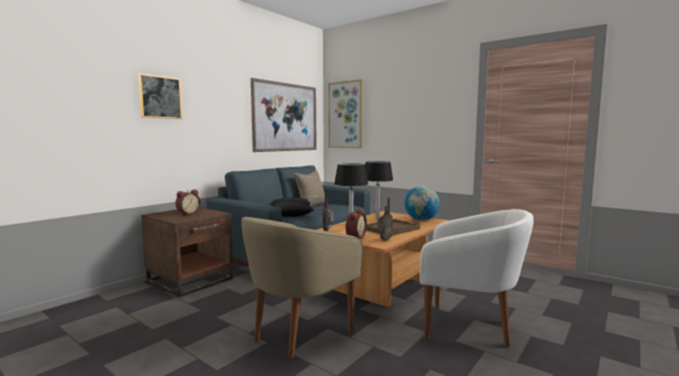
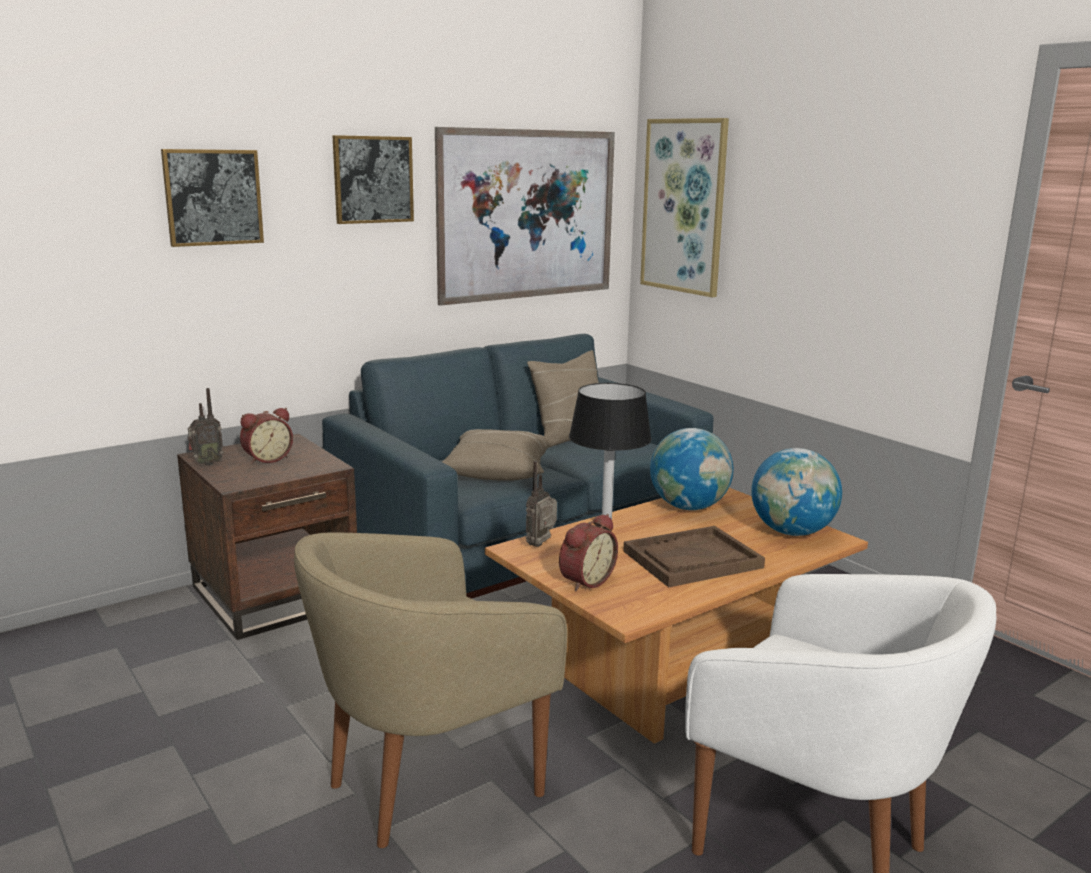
camera: 15 degrees right, 10 degrees up
black pillow [270,197,314,217] -> beige pillow [442,429,554,481]
black table lamp [365,161,393,218] -> globe [650,428,733,510]
radio [377,197,393,241] -> radio moved to [187,388,224,466]
none -> picture [333,135,414,224]

